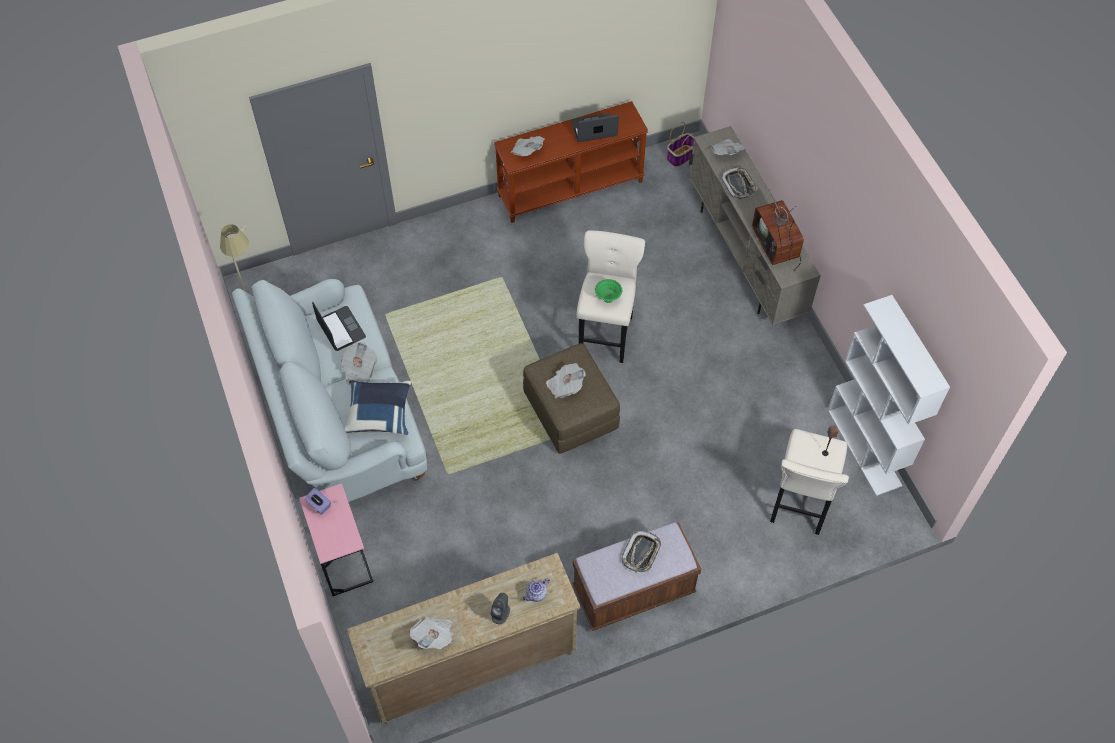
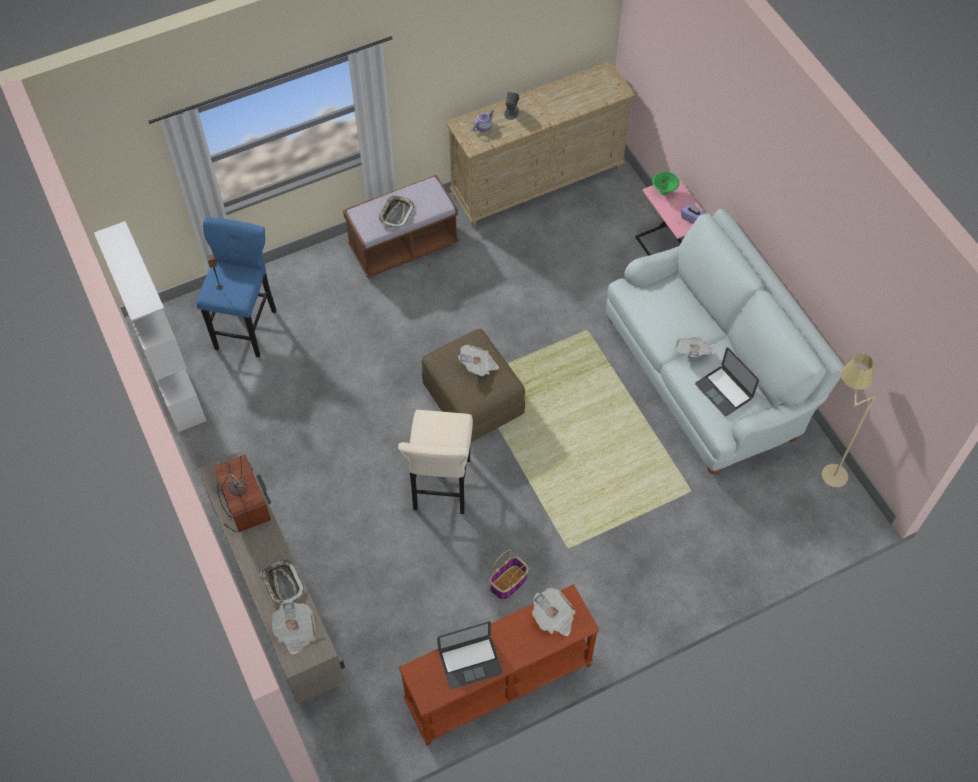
camera: 175 degrees right, 0 degrees up
blue pillow [344,380,411,435] -> none
newspaper [410,617,453,649] -> none
green bowl [595,279,622,303] -> green bowl moved to [652,172,680,195]
basket [667,122,697,167] -> basket moved to [489,549,529,600]
beige stool [770,429,849,535] -> blue stool [197,217,276,357]

